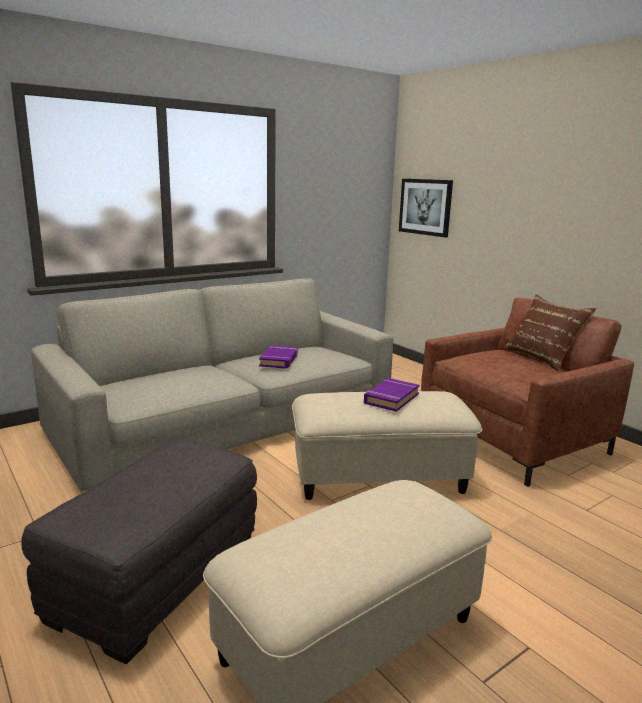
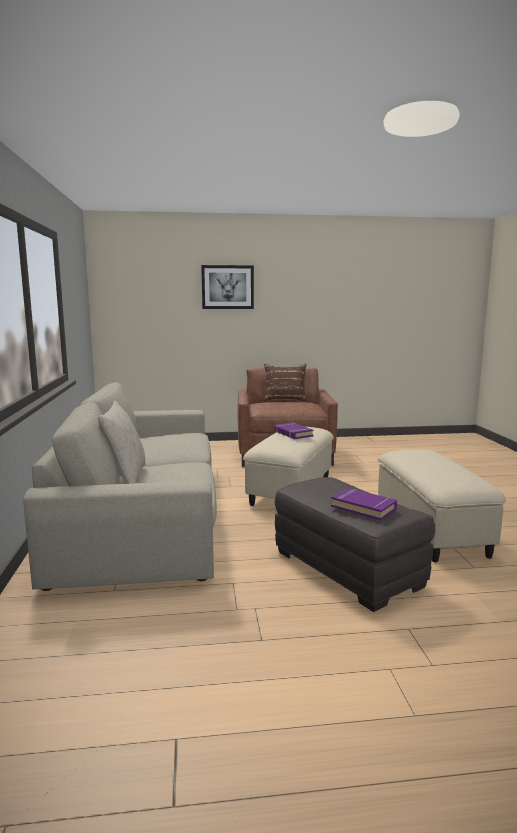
camera: 60 degrees left, 5 degrees down
purple book [259,345,298,369] -> purple book moved to [331,488,397,520]
picture [399,179,453,238] -> picture moved to [201,265,254,309]
none -> beige pillow [98,401,146,484]

